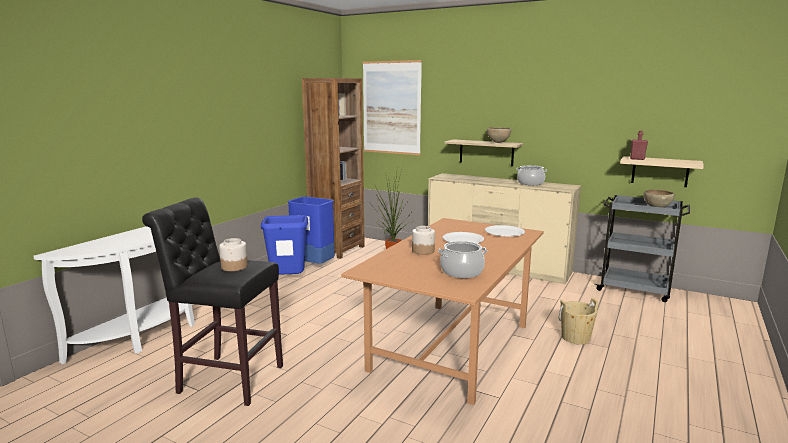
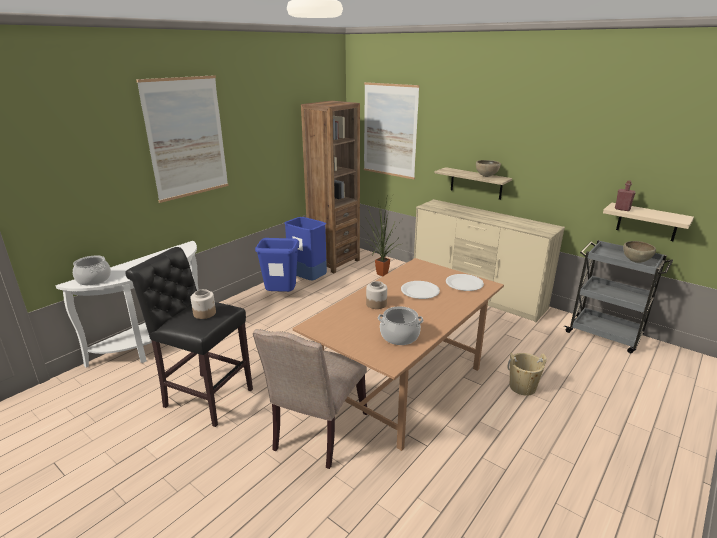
camera: 10 degrees right, 10 degrees up
cooking pot [516,165,547,185] -> cooking pot moved to [73,255,111,285]
none -> picture [136,75,229,203]
none -> beige chair [253,329,367,469]

